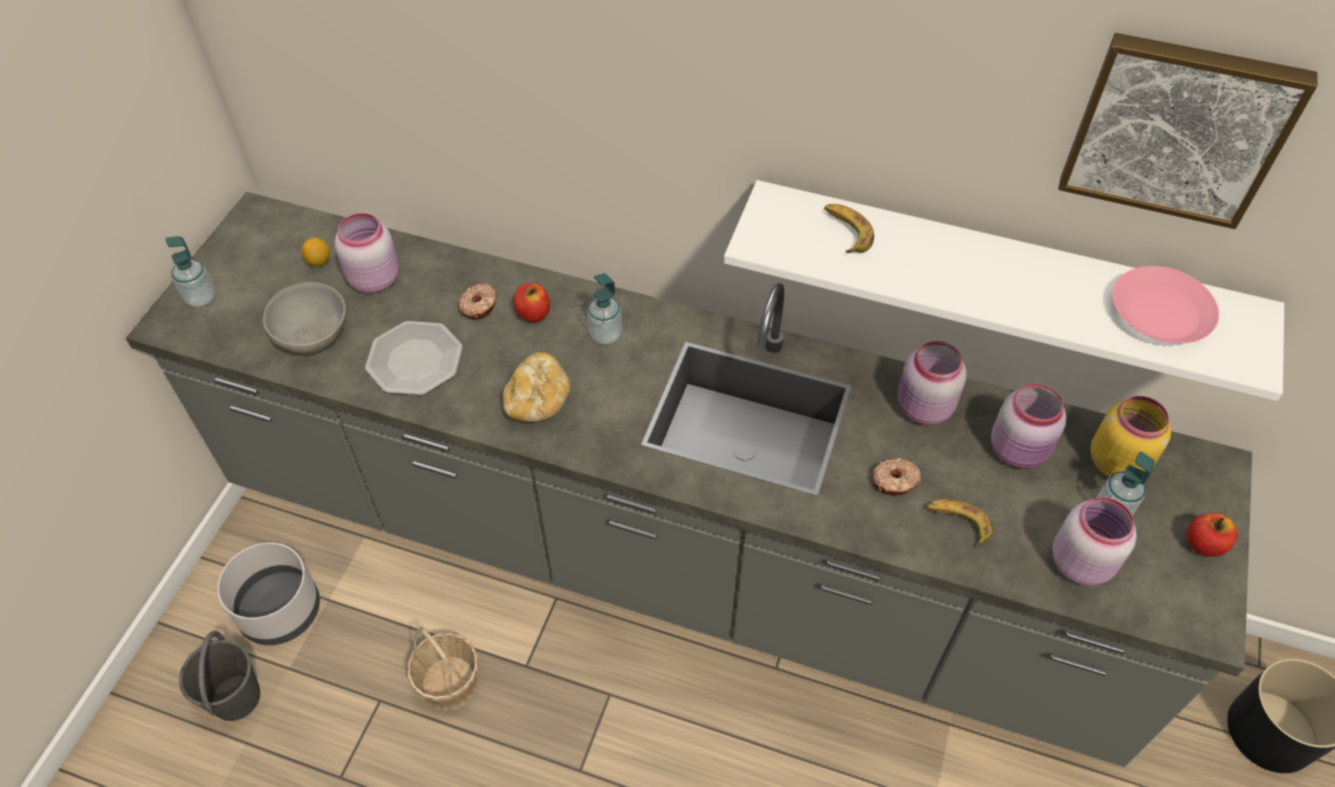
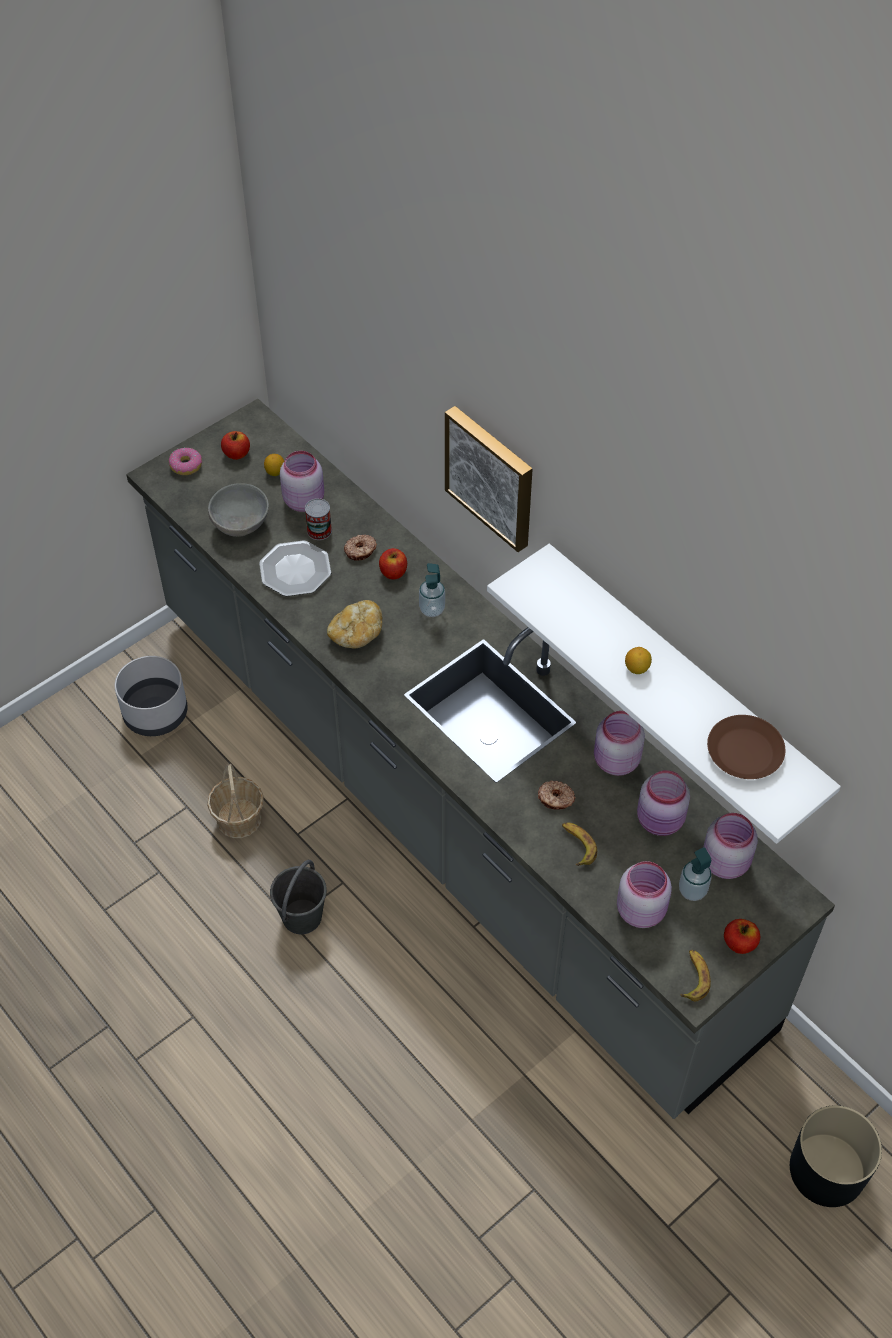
camera: 30 degrees right, 0 degrees up
soap dispenser [165,236,215,307] -> donut [169,448,202,475]
grey bucket [179,631,260,721] -> grey bucket moved to [270,860,327,934]
banana [824,204,874,253] -> banana moved to [680,950,711,1001]
picture [1058,33,1318,229] -> picture moved to [445,406,533,552]
yellow jar [1090,396,1171,477] -> pink jar [703,813,758,879]
pink plate [1113,266,1219,344] -> brown plate [707,715,785,779]
none -> apple [221,431,250,460]
none -> can [305,498,332,540]
none -> lemon [625,647,652,674]

